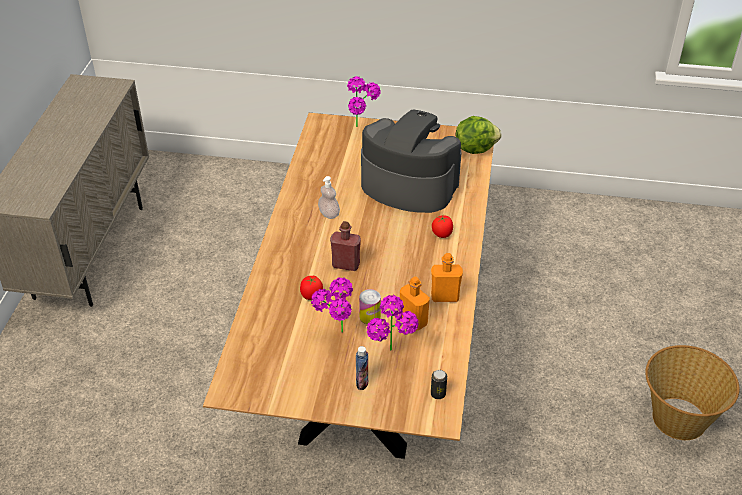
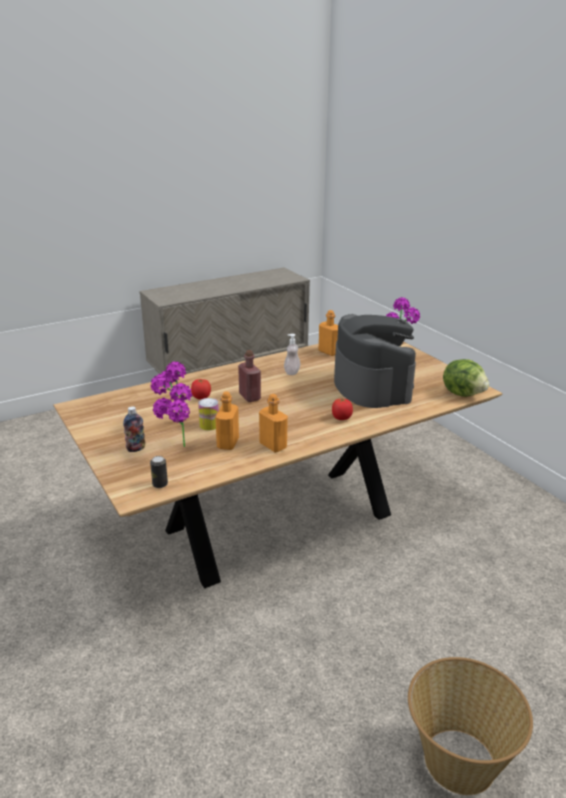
camera: 50 degrees right, 15 degrees down
none -> orange bottle [319,310,338,356]

